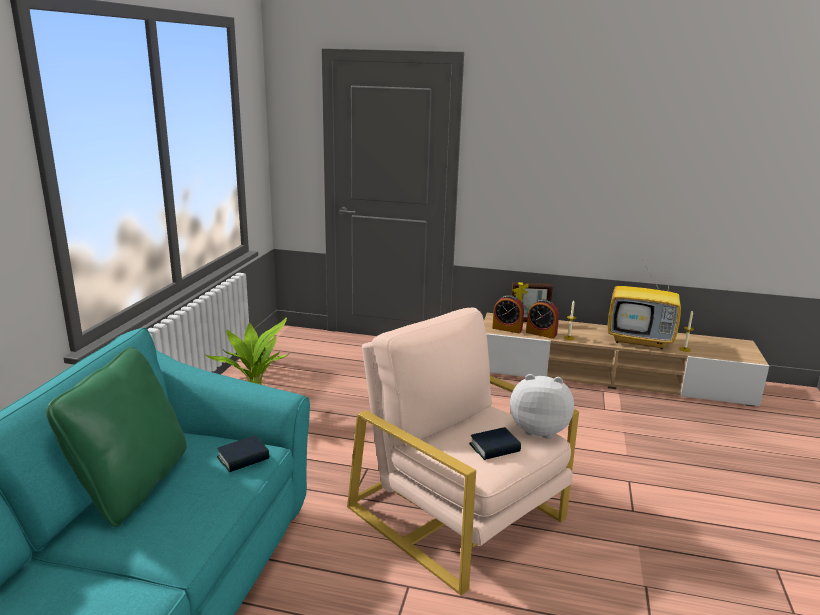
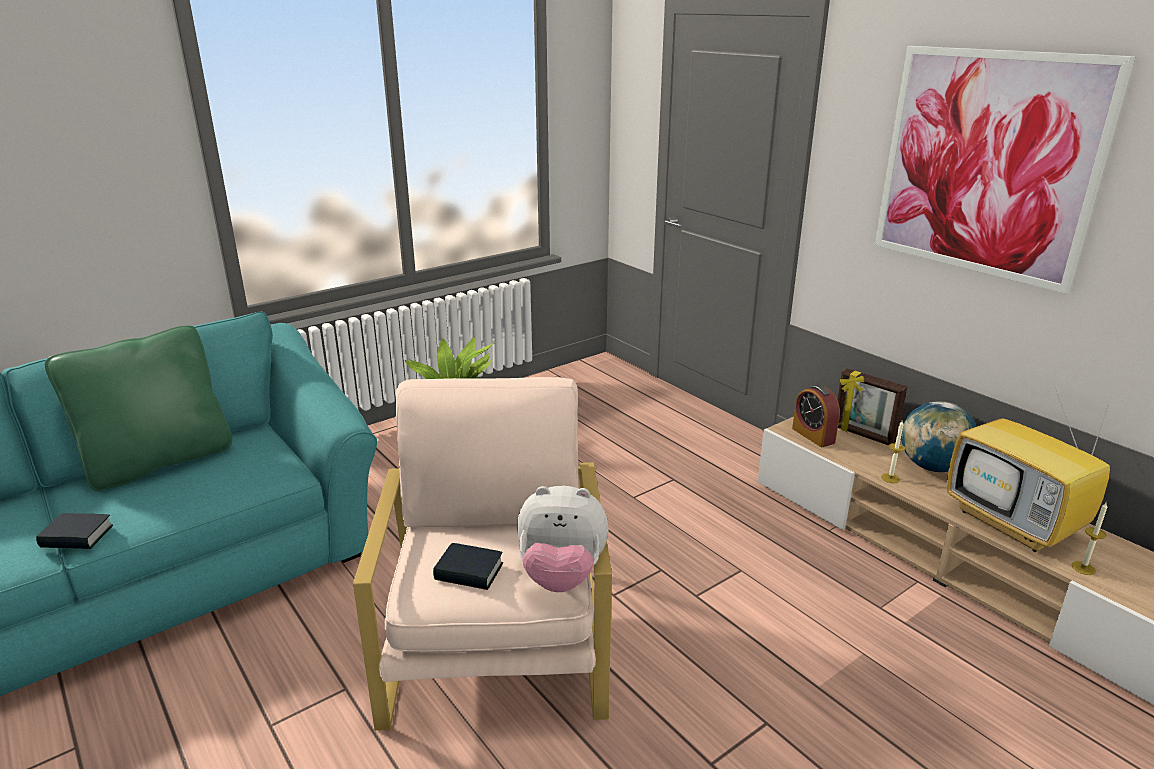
camera: 40 degrees right, 5 degrees up
book [217,436,269,472] -> book moved to [36,513,113,549]
plush toy [510,374,574,438] -> plush toy turned 135 degrees clockwise [517,486,608,592]
alarm clock [526,299,559,339] -> none
none -> picture [875,46,1136,294]
none -> globe [901,401,977,472]

